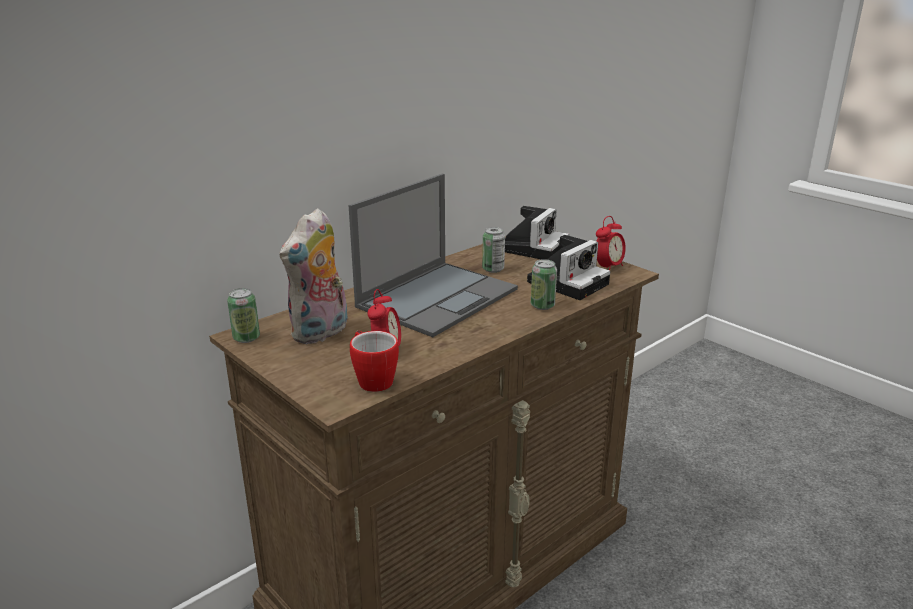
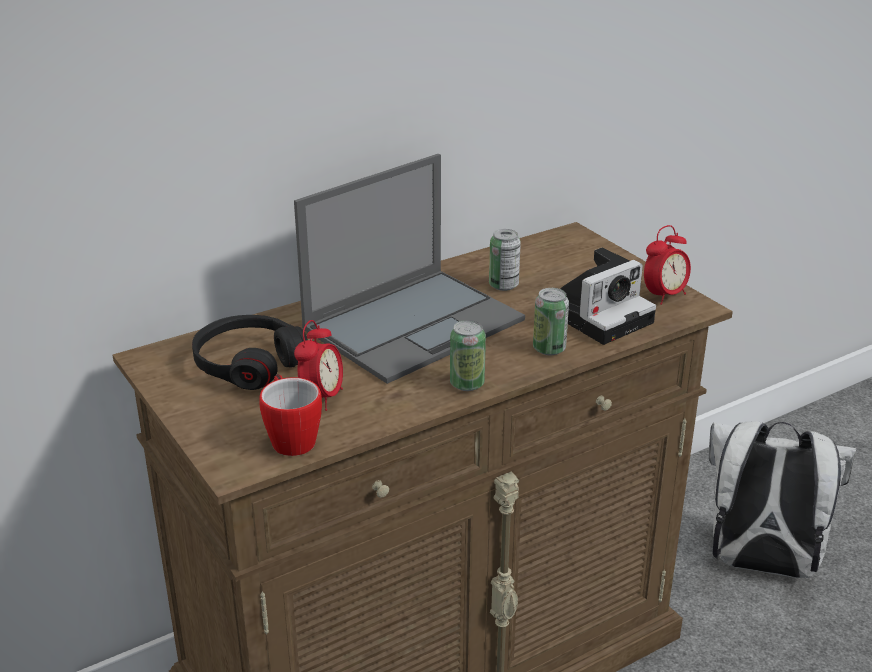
camera: 10 degrees right, 5 degrees up
can [227,288,260,343] -> can moved to [450,320,486,391]
plush toy [279,208,351,344] -> black headphones [192,315,308,390]
camera [505,206,569,260] -> none
none -> white backpack [709,421,856,578]

